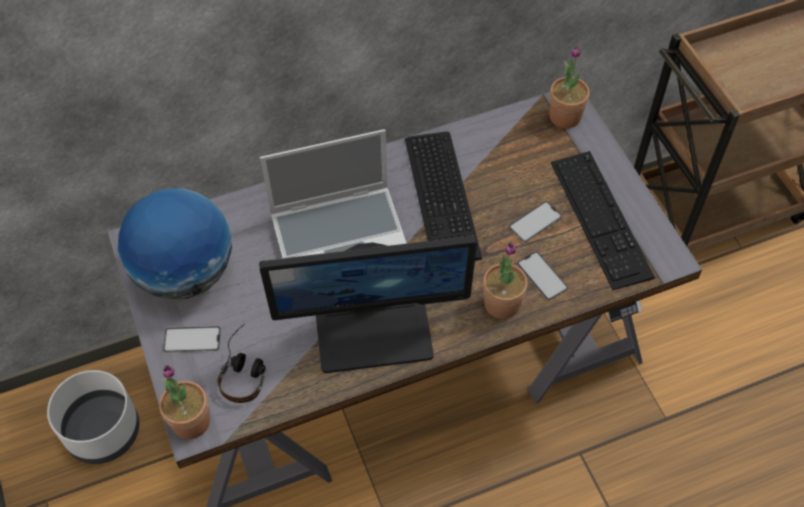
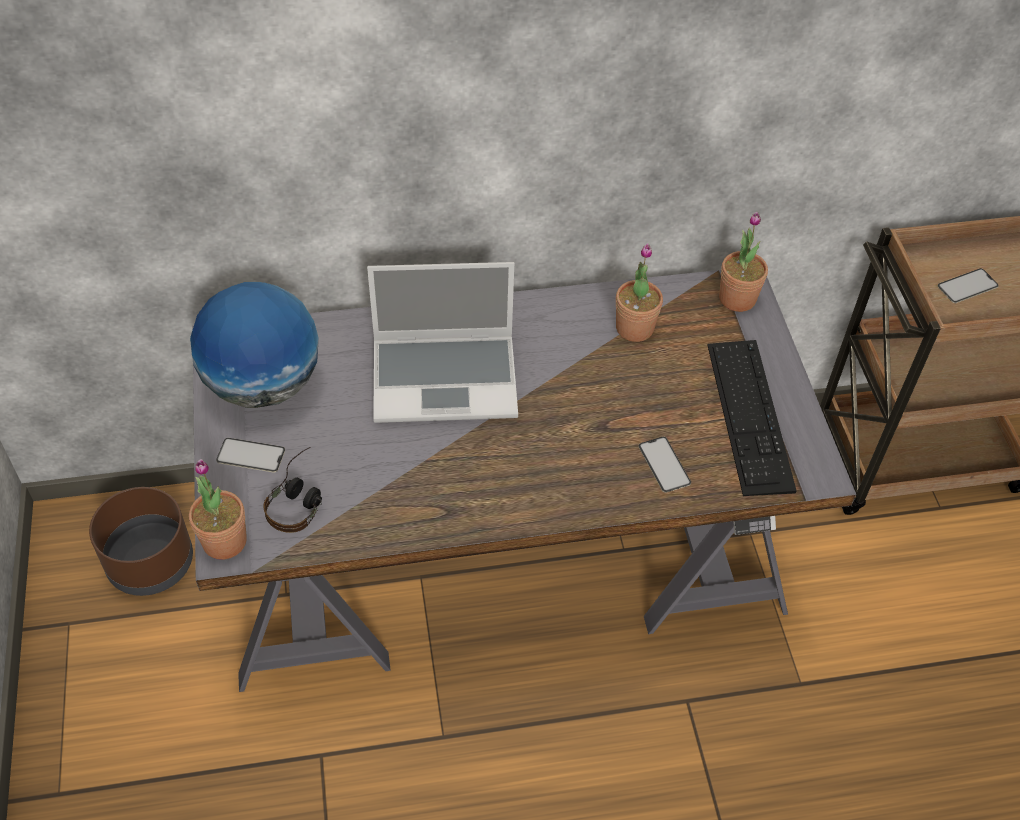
camera: 10 degrees right, 5 degrees down
white planter [47,370,139,464] -> brown planter [89,487,193,596]
monitor [259,236,477,373] -> none
keyboard [405,131,482,260] -> none
potted plant [483,242,528,319] -> potted plant moved to [616,243,663,342]
phone [509,201,562,243] -> phone moved to [938,268,999,303]

